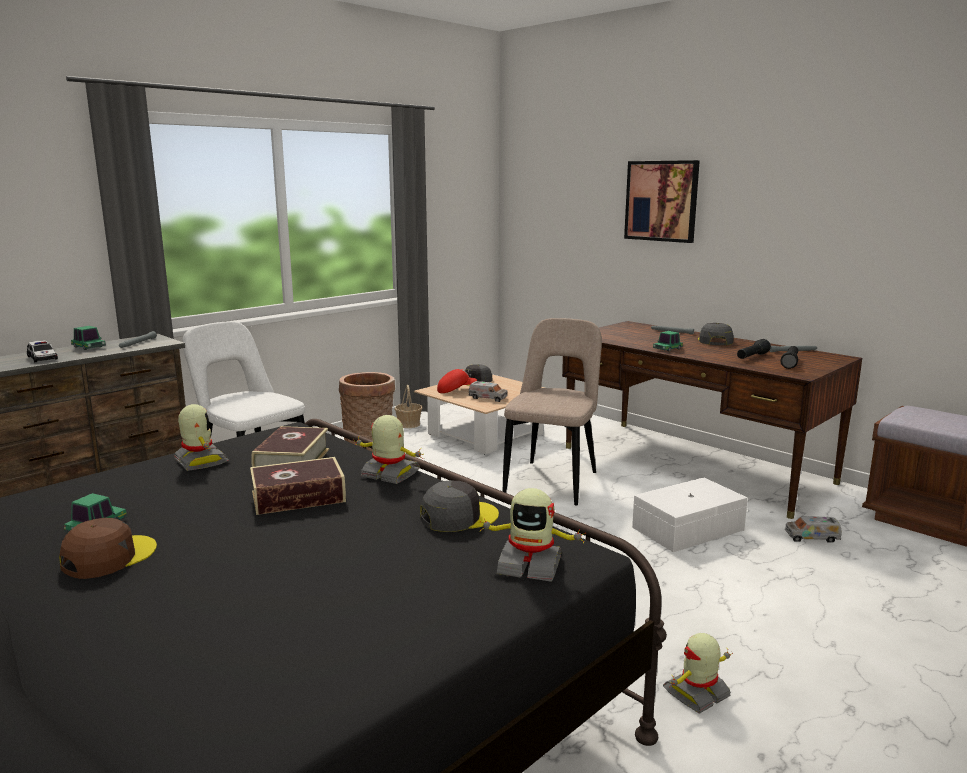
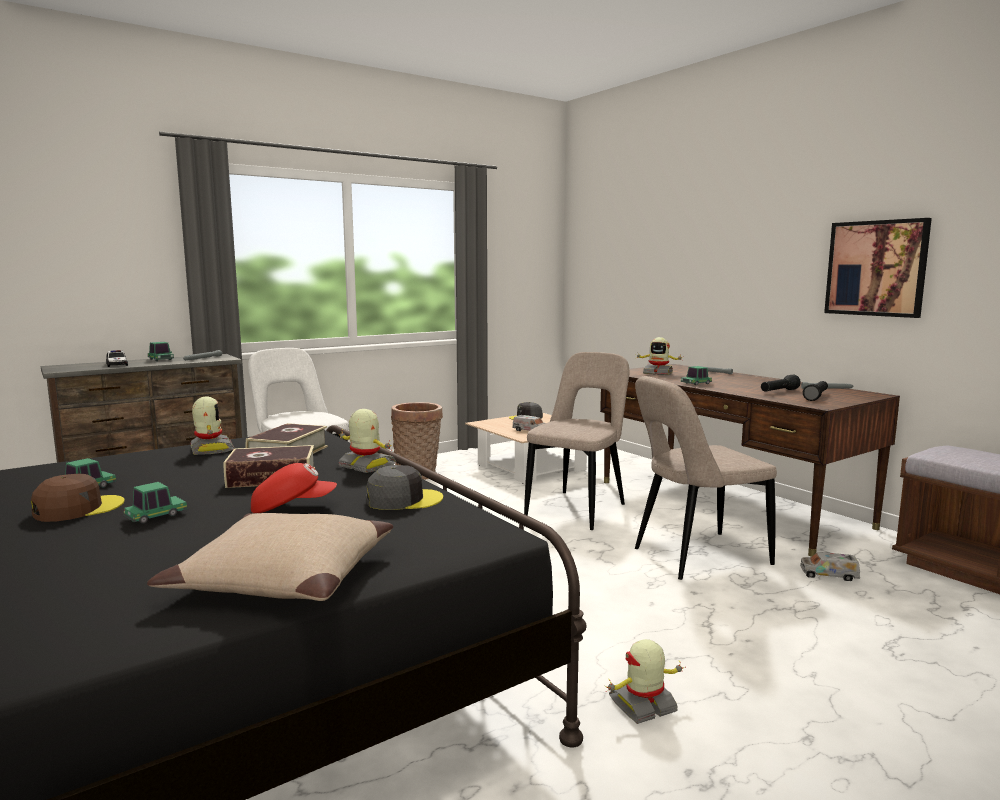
camera: 10 degrees right, 5 degrees down
basket [395,385,423,428] -> none
red cap [437,369,477,393] -> red cap moved to [251,463,337,513]
toy robot [479,488,586,582] -> toy robot moved to [635,337,684,375]
picture [624,160,700,243] -> picture moved to [824,218,932,318]
white storage box [632,477,748,552] -> beige chair [635,376,777,580]
grey cap [698,323,734,345] -> none
none -> toy car [124,482,187,524]
none -> beige pillow [147,513,393,601]

